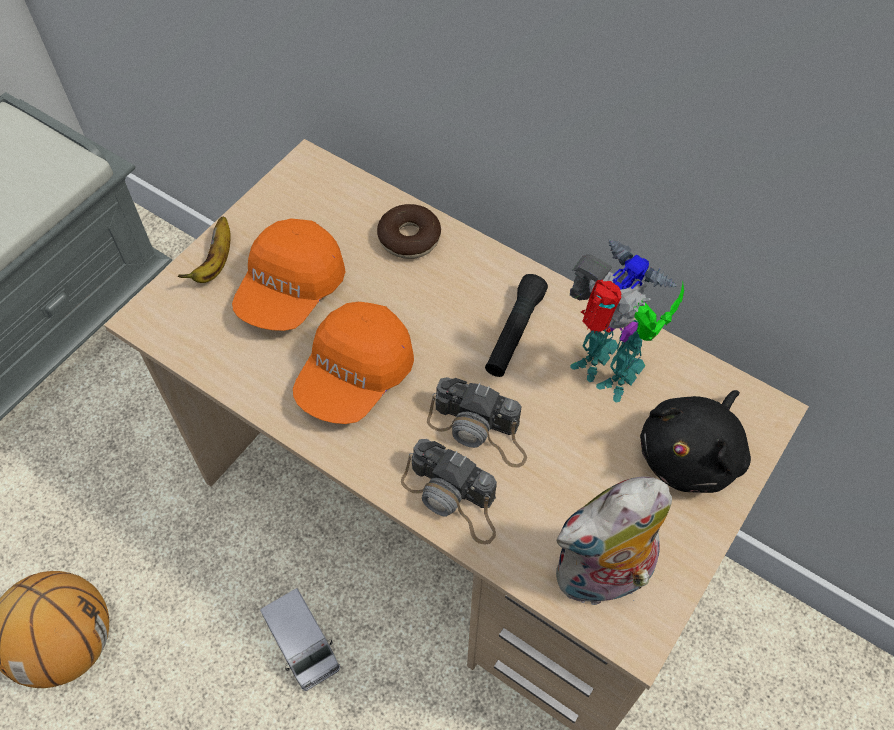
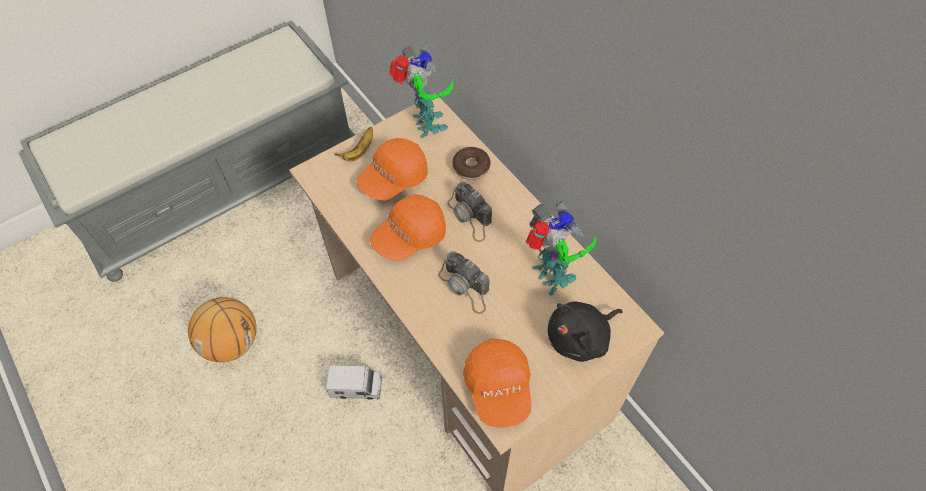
camera: 20 degrees right, 0 degrees up
toy truck [260,588,340,691] -> toy truck turned 75 degrees counterclockwise [326,365,383,400]
camera [401,439,497,545] -> camera moved to [447,181,492,242]
black flashlight [485,274,548,377] -> none
plush toy [556,477,672,606] -> orange cap [463,338,531,428]
none -> toy robot [389,44,454,138]

